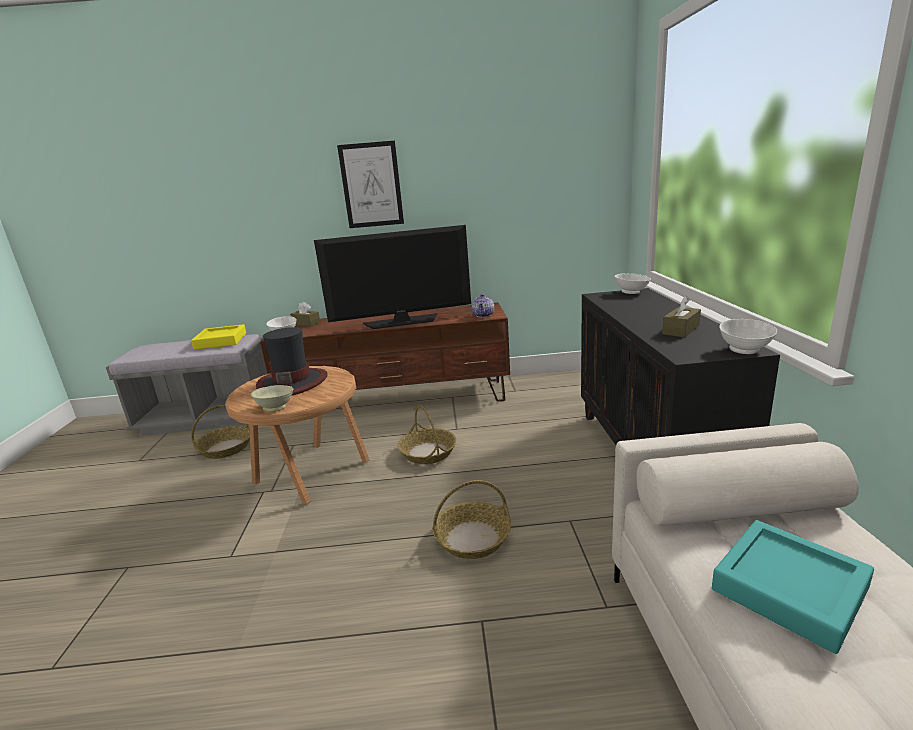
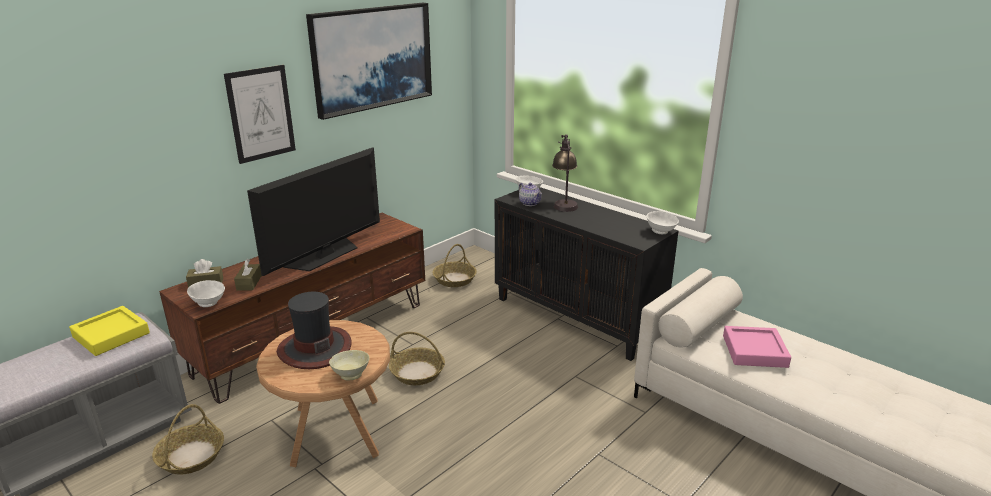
camera: 45 degrees left, 5 degrees up
basket [432,480,511,559] -> basket moved to [432,244,477,287]
teapot [472,294,494,318] -> teapot moved to [519,183,542,206]
brown tissue box [662,296,701,337] -> brown tissue box moved to [234,259,262,291]
turquoise tray [712,520,874,654] -> pink tray [723,326,791,368]
none -> picture [306,3,432,120]
none -> table lamp [552,134,578,212]

